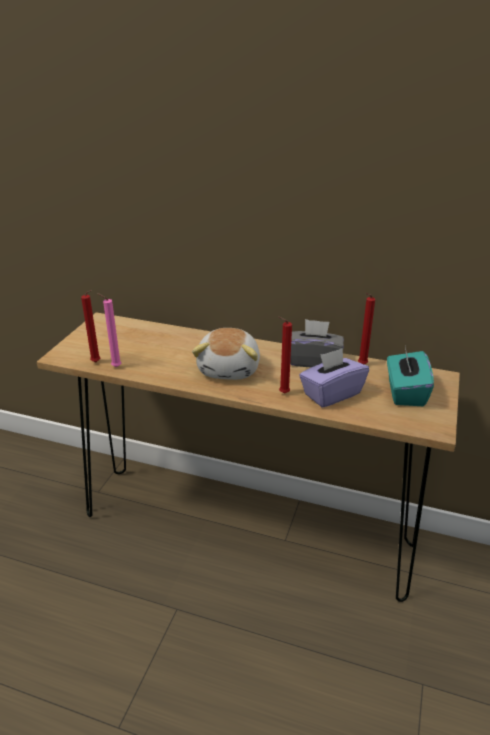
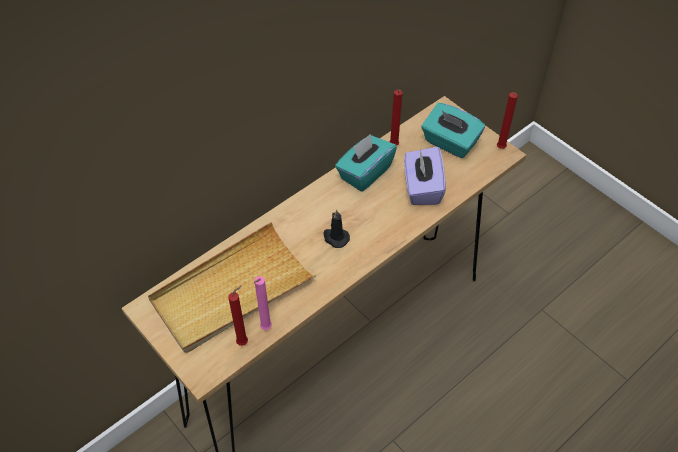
camera: 60 degrees left, 20 degrees up
plush toy [192,328,260,380] -> black candle [323,209,350,248]
red candle [279,317,292,394] -> red candle moved to [497,92,518,149]
grey tissue box [290,319,344,368] -> turquoise tissue box [335,134,397,192]
none -> beige tray [148,222,316,353]

